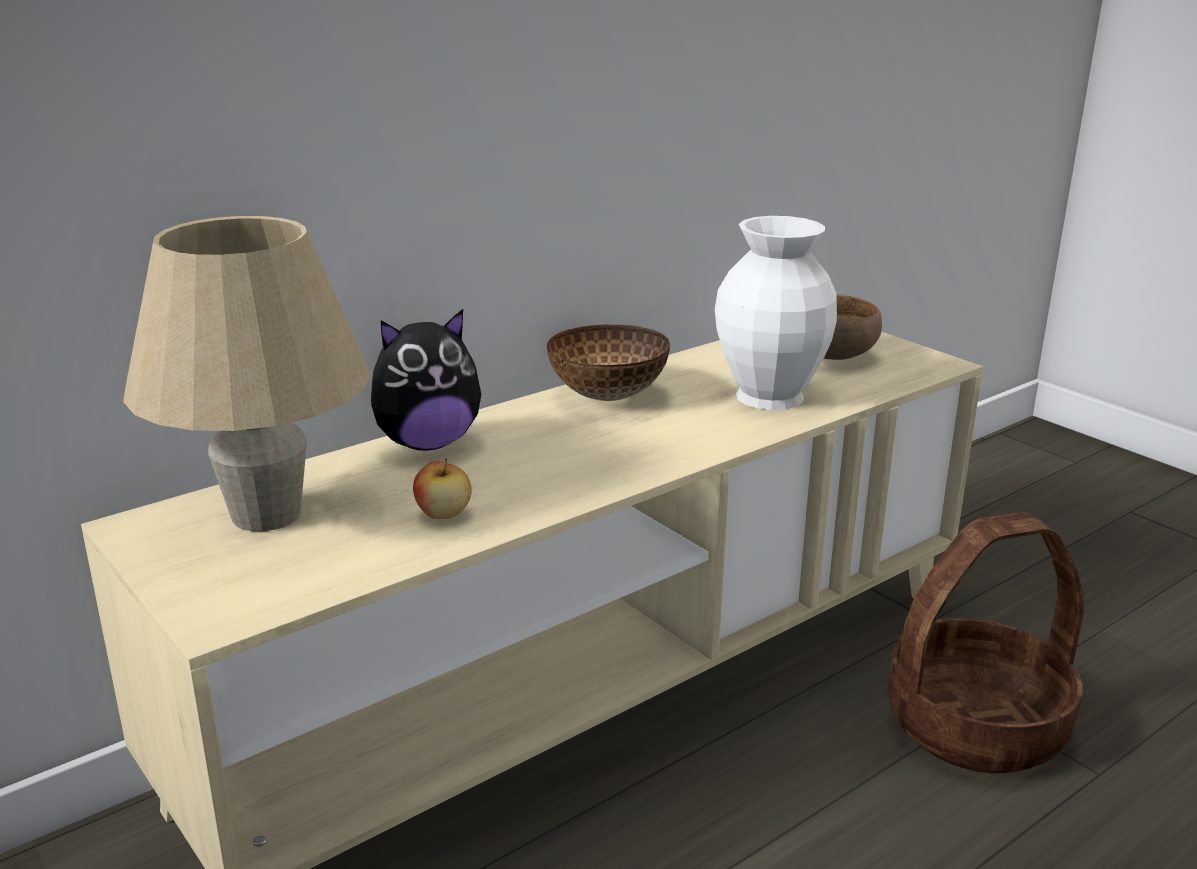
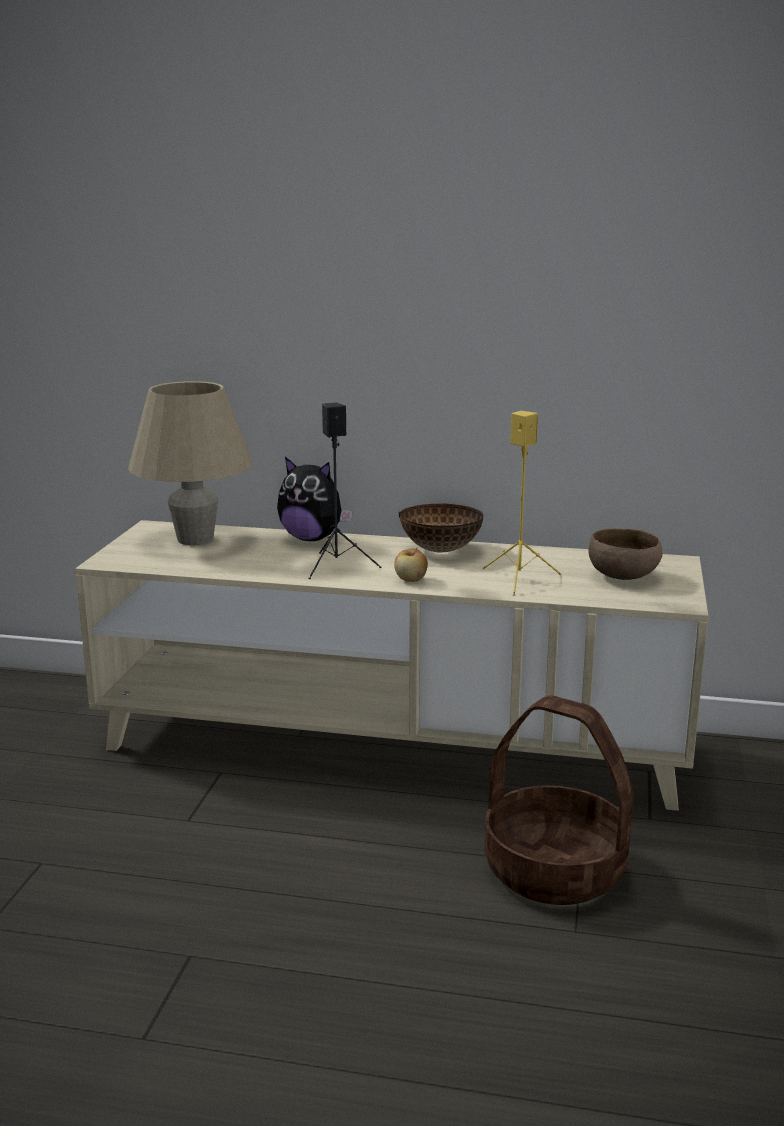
camera: 50 degrees right, 5 degrees down
apple [413,459,472,519] -> apple moved to [394,548,428,582]
white vase [715,216,837,410] -> yellow speaker [482,411,562,596]
none -> black speaker [308,402,381,579]

